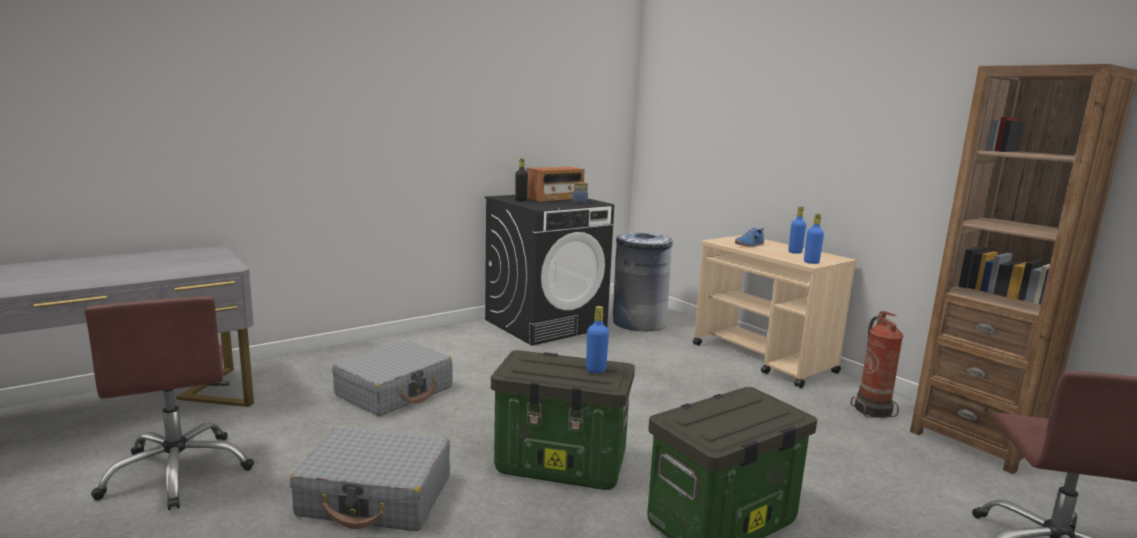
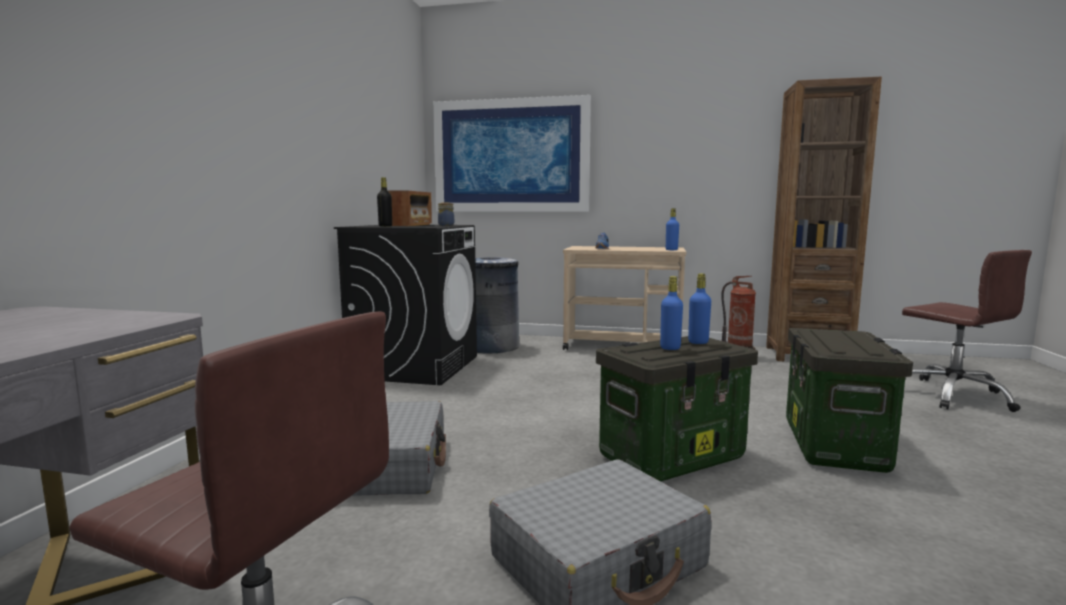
camera: 40 degrees left, 5 degrees down
blue bottle [788,207,806,254] -> blue bottle moved to [660,276,683,350]
none -> picture [433,95,591,212]

